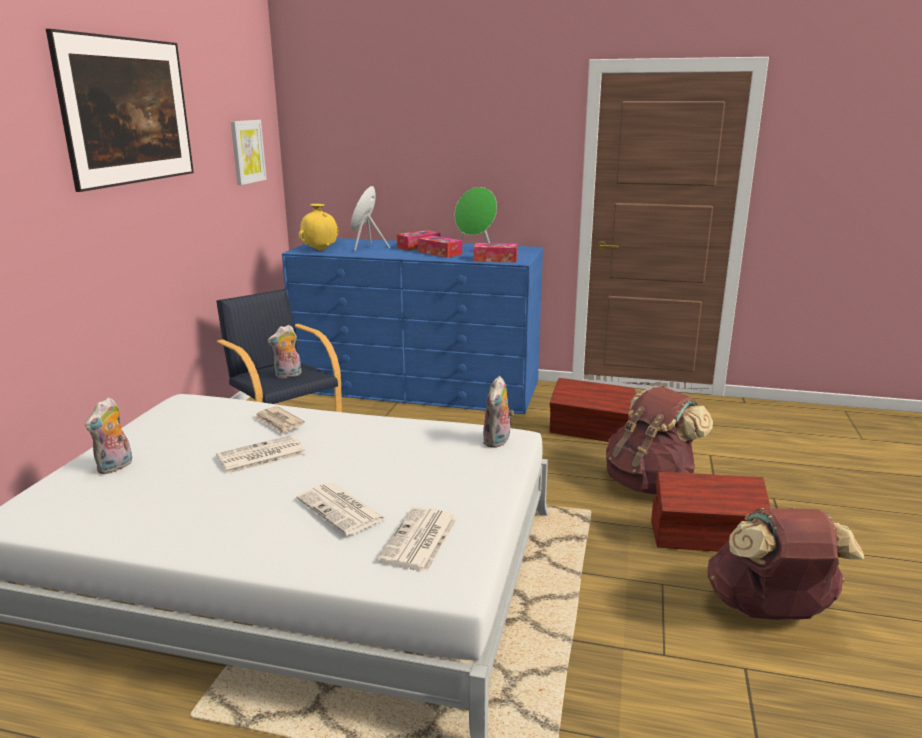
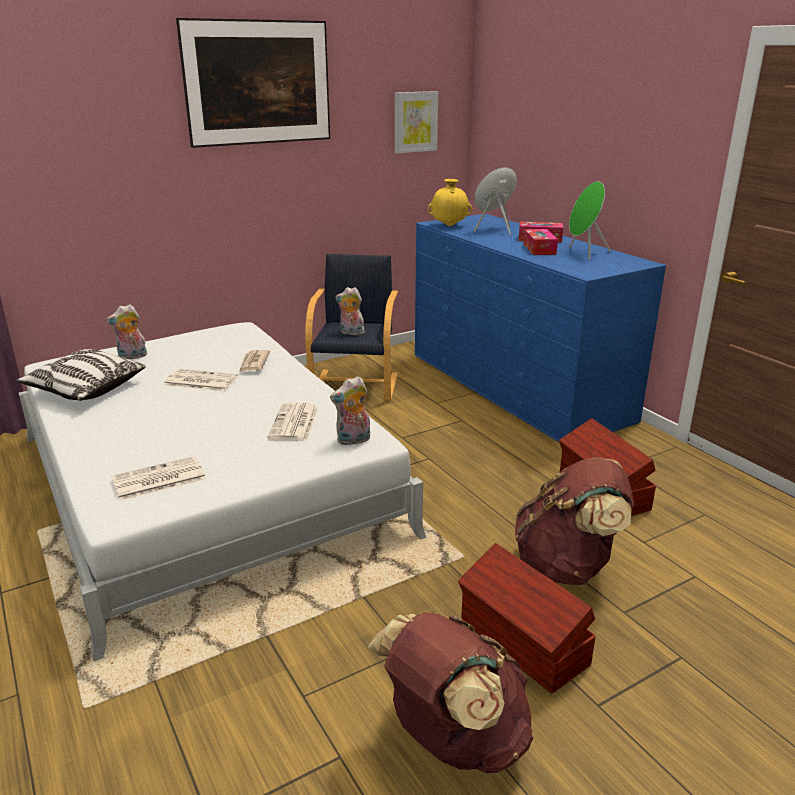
camera: 45 degrees right, 5 degrees up
newspaper [296,483,387,535] -> newspaper moved to [268,403,318,441]
tissue box [474,243,518,263] -> none
none -> pillow [16,349,146,401]

